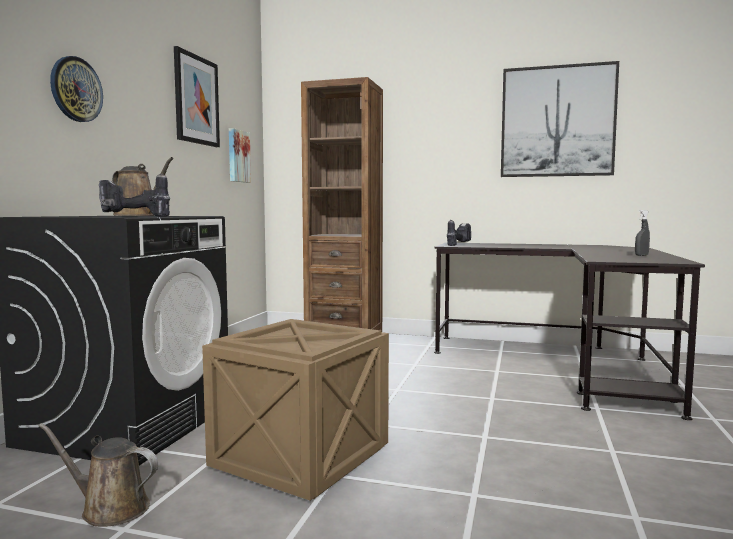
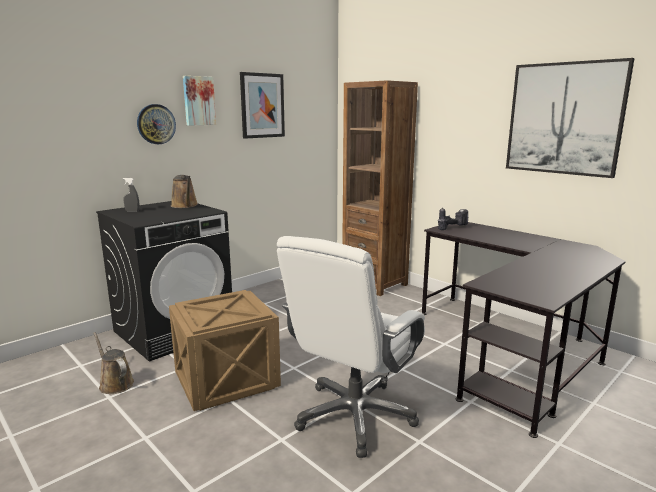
camera: 30 degrees right, 10 degrees up
power drill [99,173,170,217] -> none
picture [229,128,251,183] -> picture moved to [183,76,216,126]
grey spray bottle [635,210,650,256] -> grey spray bottle moved to [123,178,140,212]
none -> white office chair [277,236,425,458]

